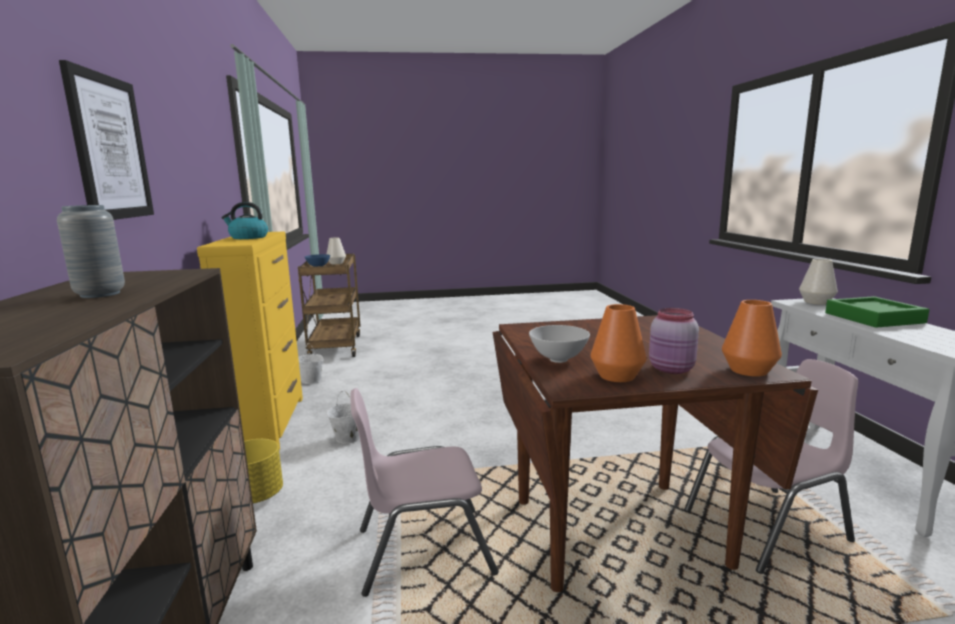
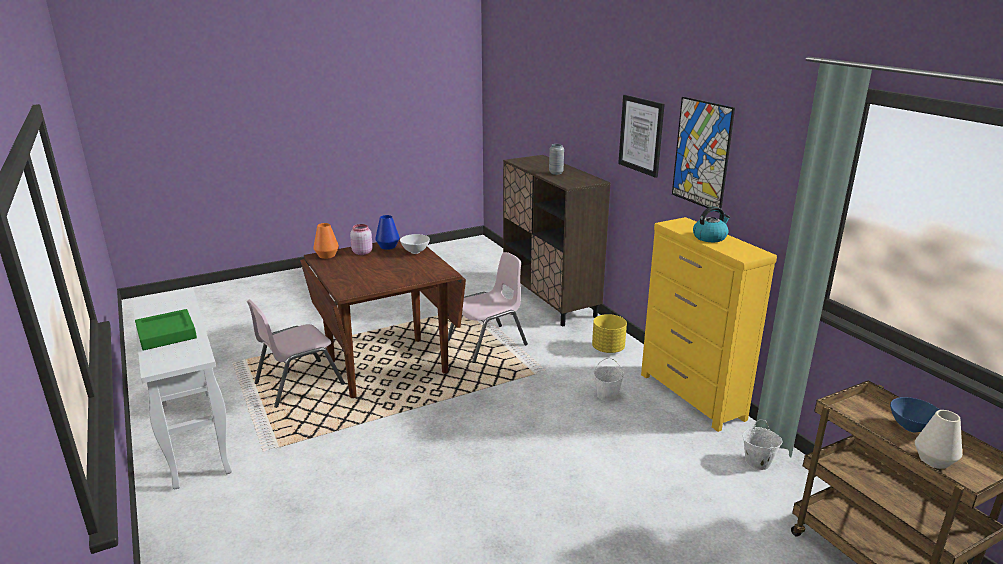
camera: 160 degrees right, 10 degrees up
orange vase [590,304,647,382] -> blue vase [375,215,400,250]
white vase [799,259,838,305] -> none
none -> picture [672,97,735,213]

